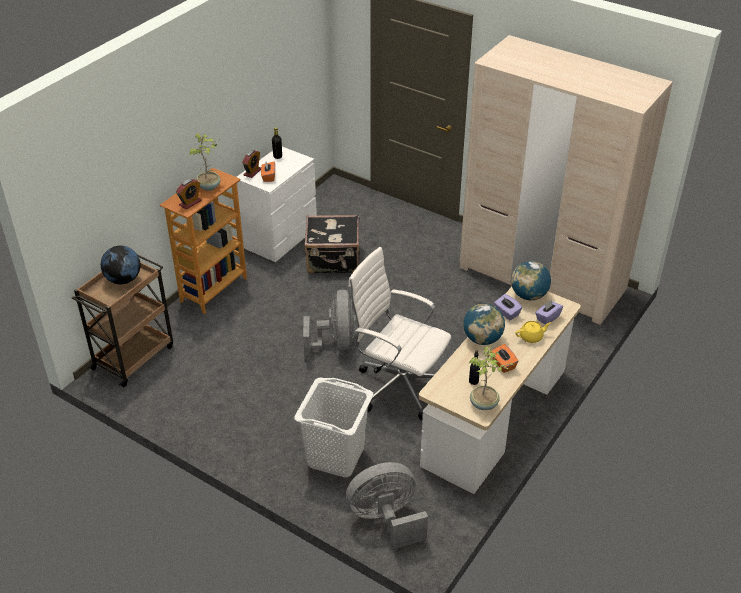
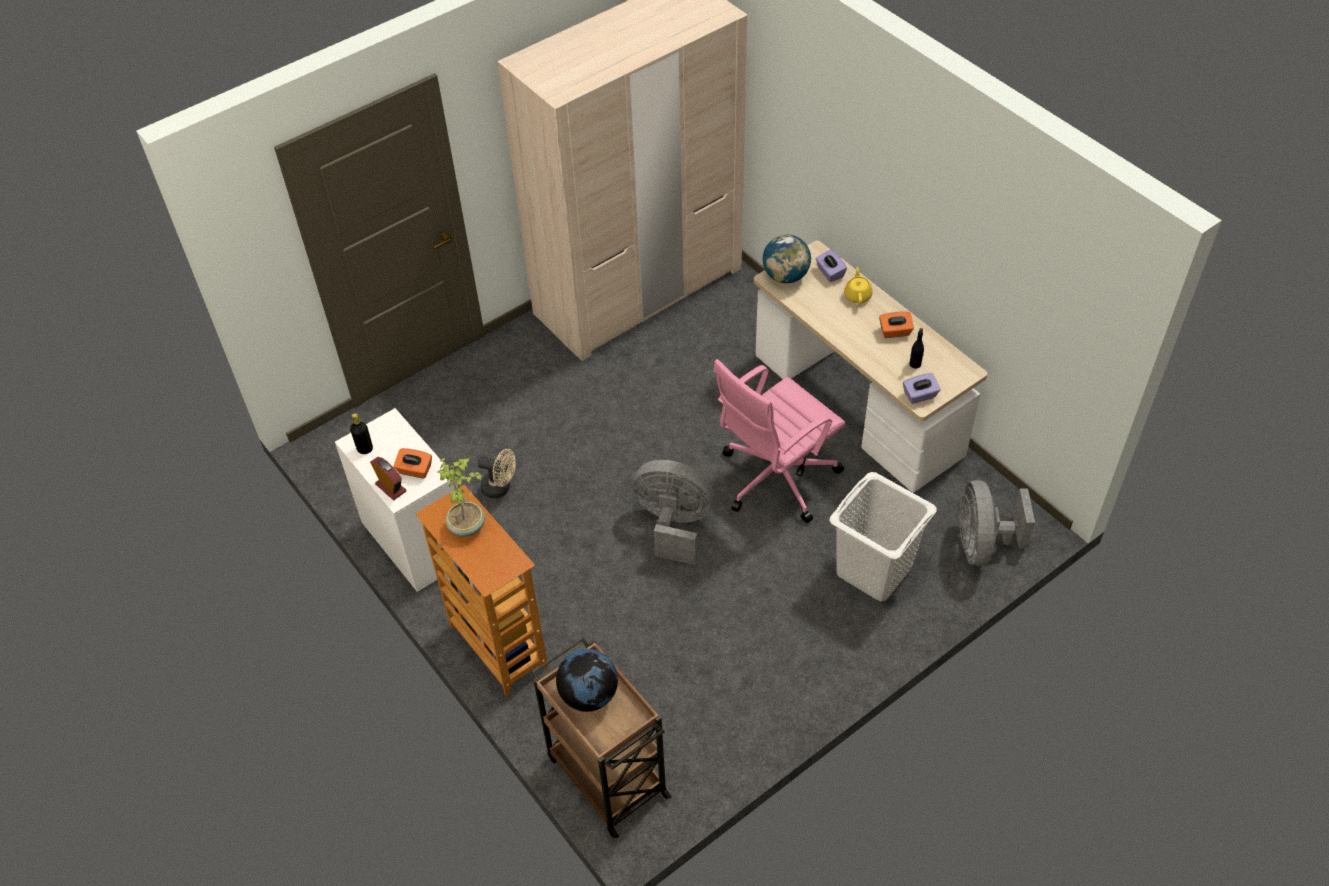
camera: 70 degrees left, 10 degrees up
alarm clock [176,179,202,210] -> none
black suitcase [305,215,359,273] -> beige fan [478,449,516,498]
white office chair [348,247,451,421] -> pink office chair [713,359,845,523]
globe [463,304,505,345] -> none
potted plant [469,346,514,410] -> none
purple tissue box [494,294,522,320] -> purple tissue box moved to [903,373,941,404]

